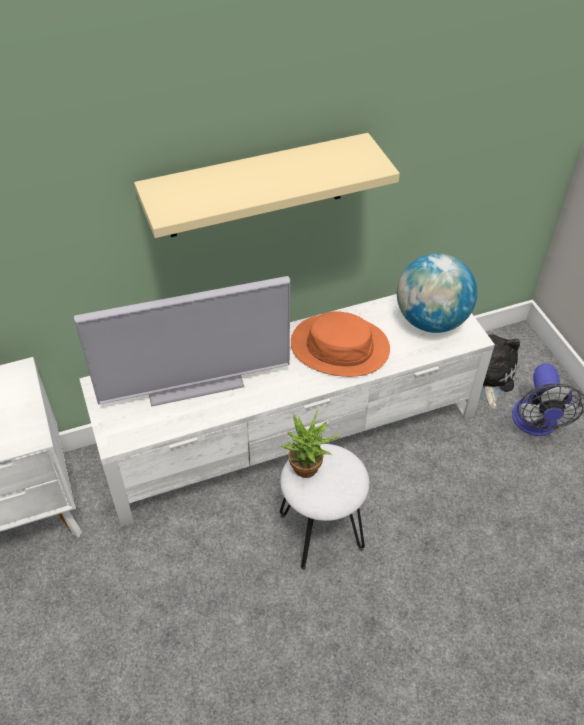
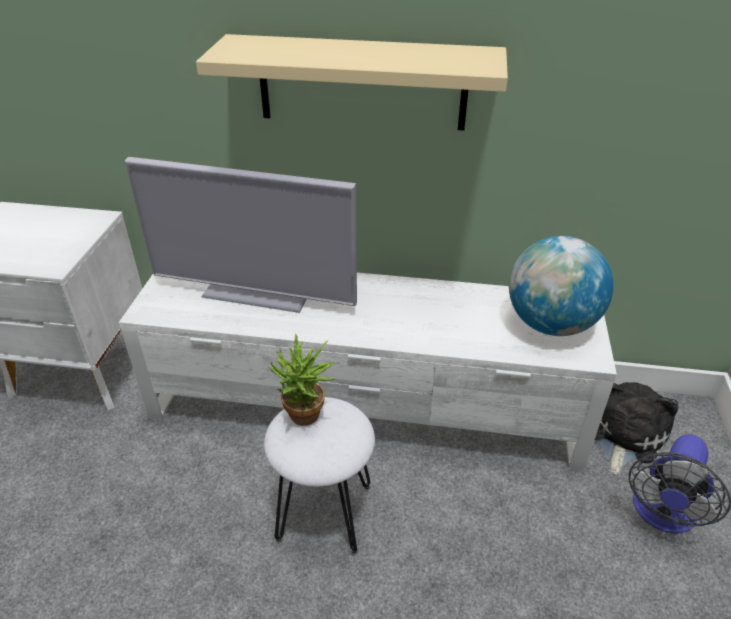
camera: 30 degrees right, 10 degrees down
orange hat [291,311,390,377] -> none

